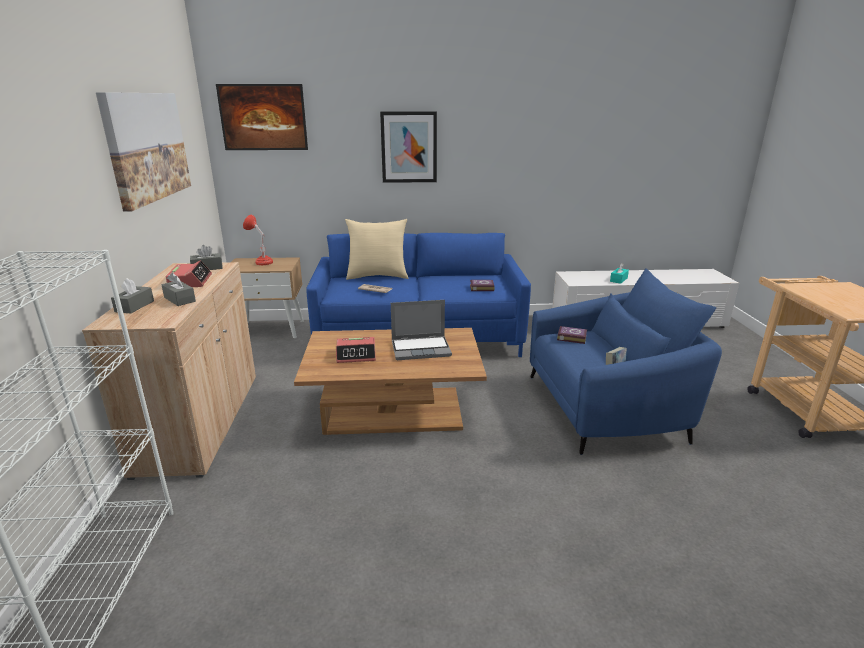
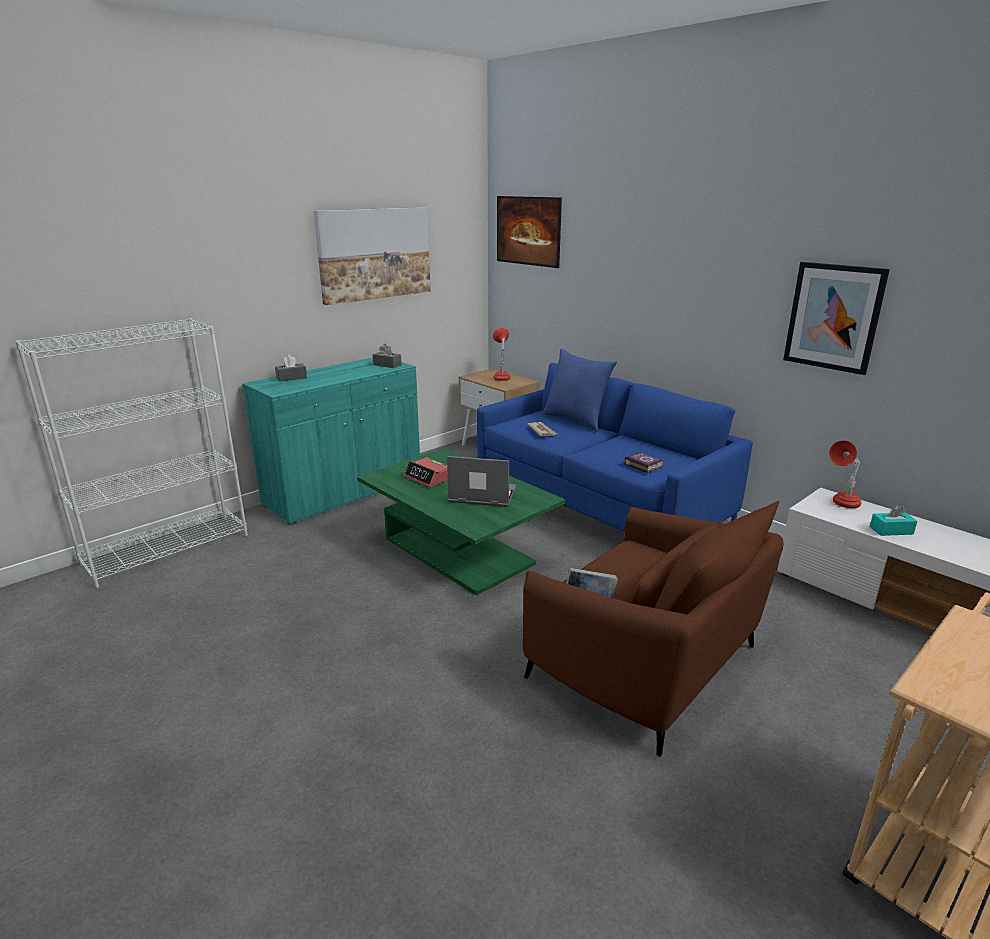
camera: 50 degrees right, 0 degrees up
beige cabinet [82,262,256,480] -> turquoise cabinet [242,358,420,525]
grey tissue box [162,273,196,306] -> none
alarm clock [166,260,212,287] -> none
brown coffee table [294,328,487,435] -> green coffee table [357,448,565,596]
beige pillow [345,219,409,280] -> blue pillow [543,349,617,432]
picture [380,111,437,183] -> picture moved to [783,262,890,375]
laptop [391,300,452,360] -> laptop turned 150 degrees clockwise [447,456,516,507]
blue armchair [530,268,722,455] -> brown armchair [523,501,783,757]
book [557,326,587,344] -> none
none -> red table lamp [829,441,862,508]

